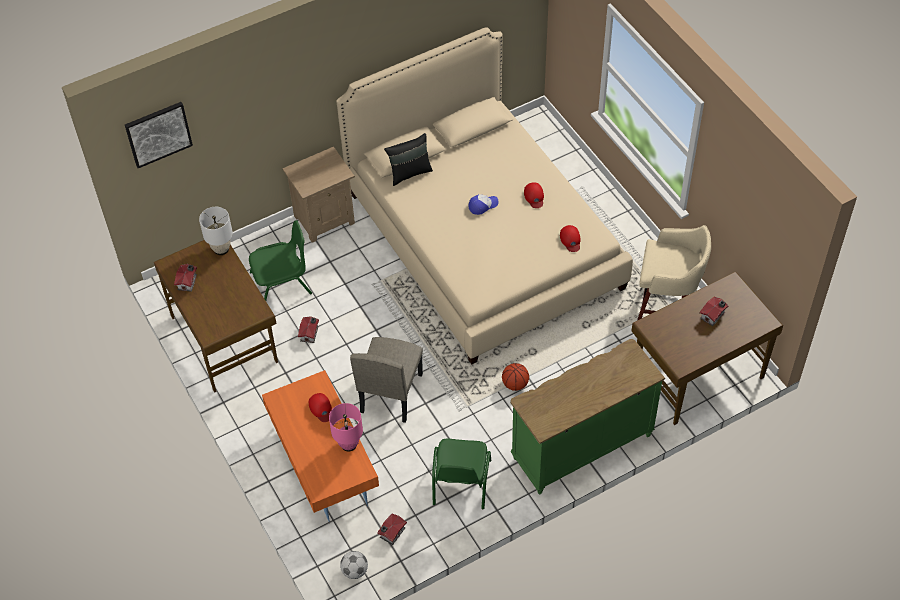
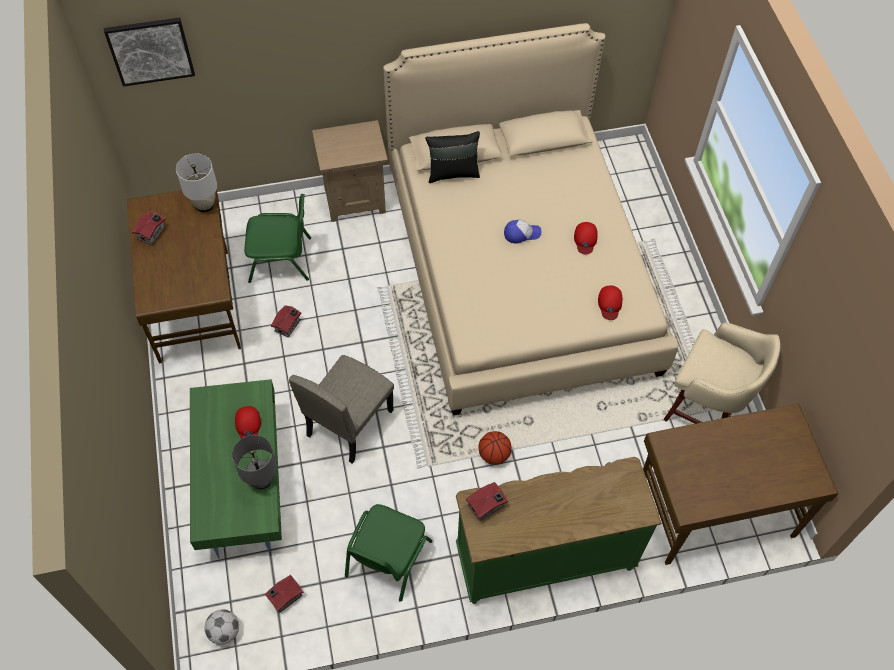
camera: 15 degrees right, 5 degrees up
orange coffee table [262,370,379,524] -> green coffee table [190,379,282,561]
pink table lamp [329,403,363,452] -> grey table lamp [232,435,277,489]
toy house [699,297,729,326] -> toy house moved to [466,482,508,521]

